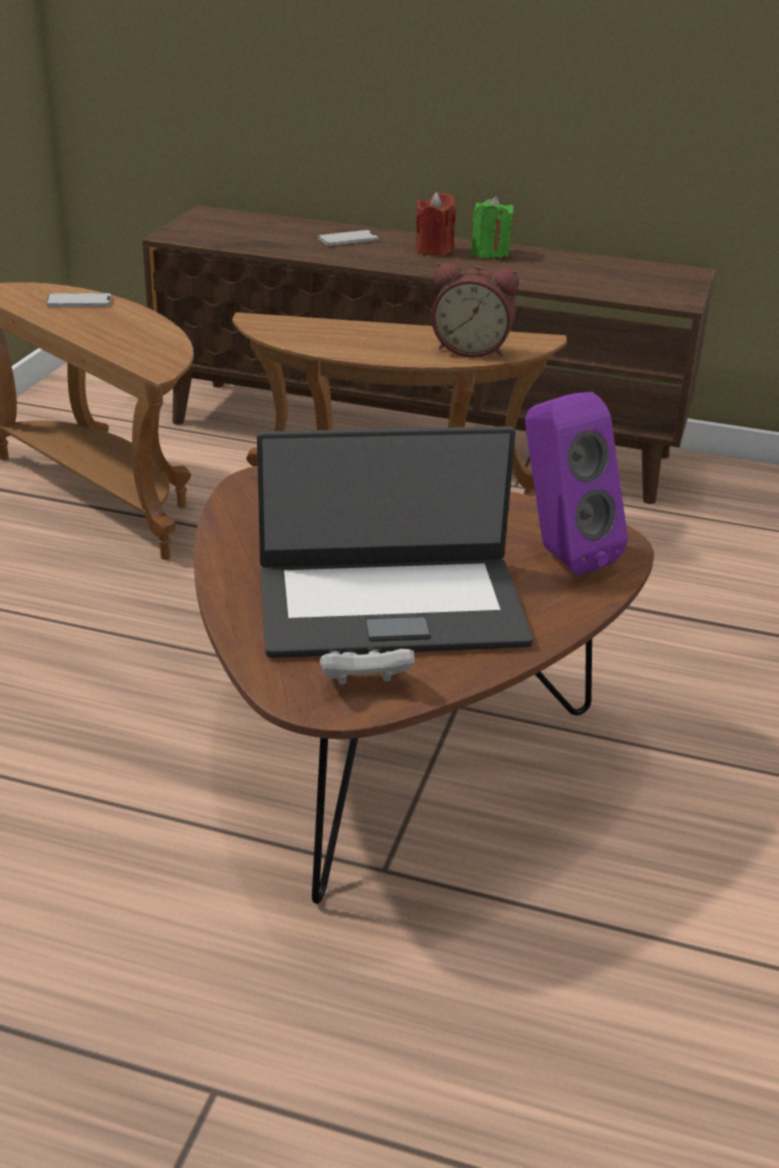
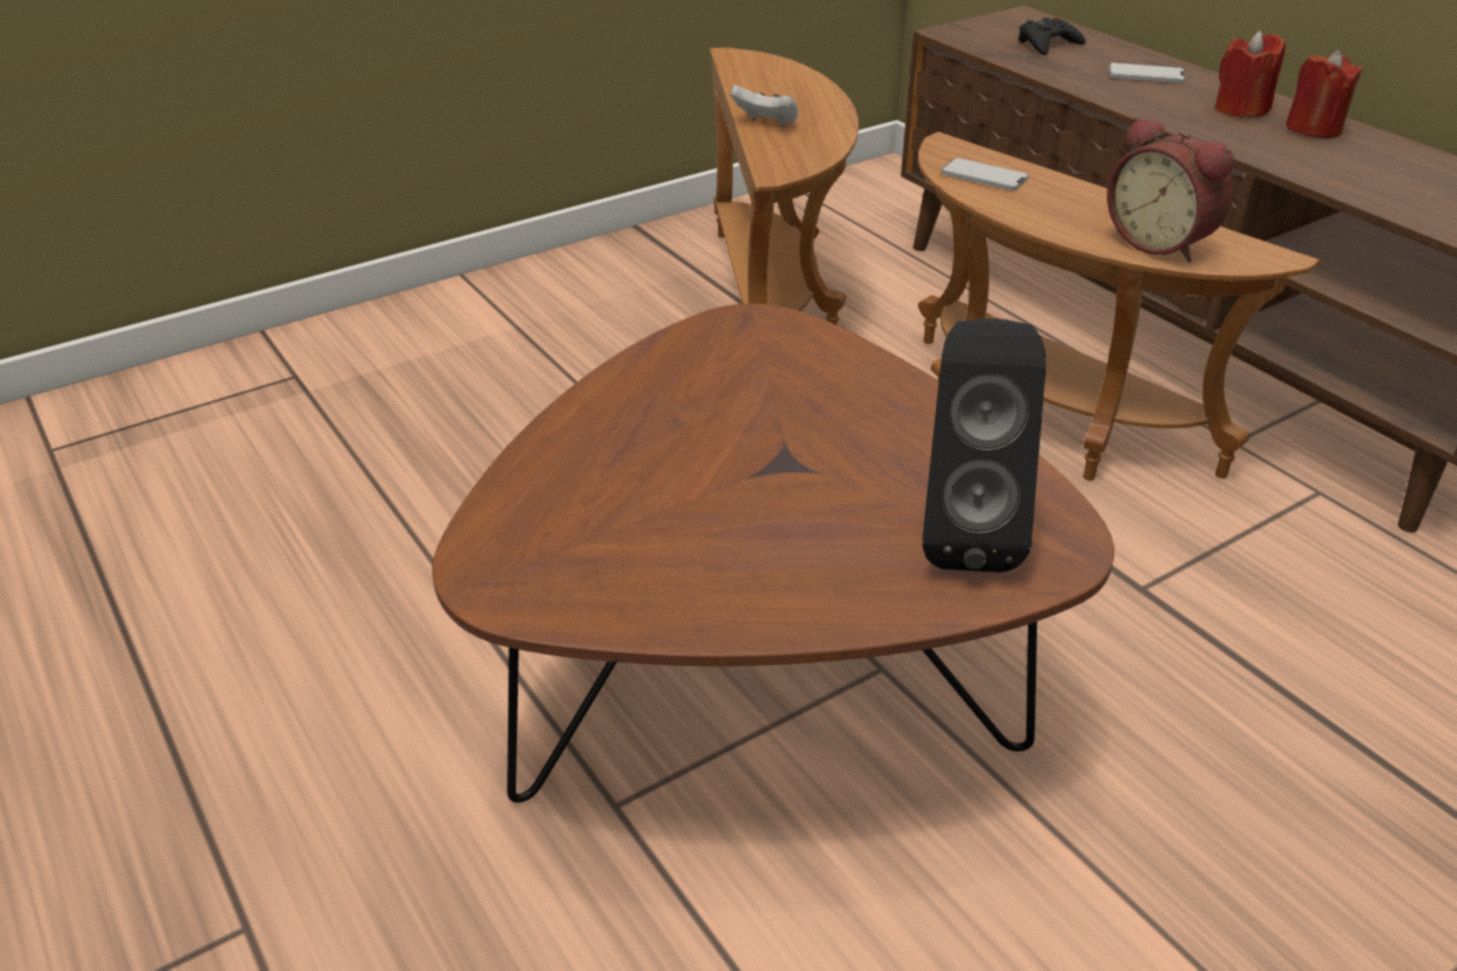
camera: 40 degrees right, 5 degrees up
phone [46,293,111,307] -> phone moved to [941,158,1029,190]
laptop [257,426,533,658] -> none
white game controller [320,647,414,685] -> white game controller moved to [730,85,798,126]
green candle [471,196,514,259] -> red candle [1286,50,1363,138]
purple speaker [525,392,628,576] -> black speaker [922,318,1046,572]
none -> black game controller [1018,17,1086,55]

